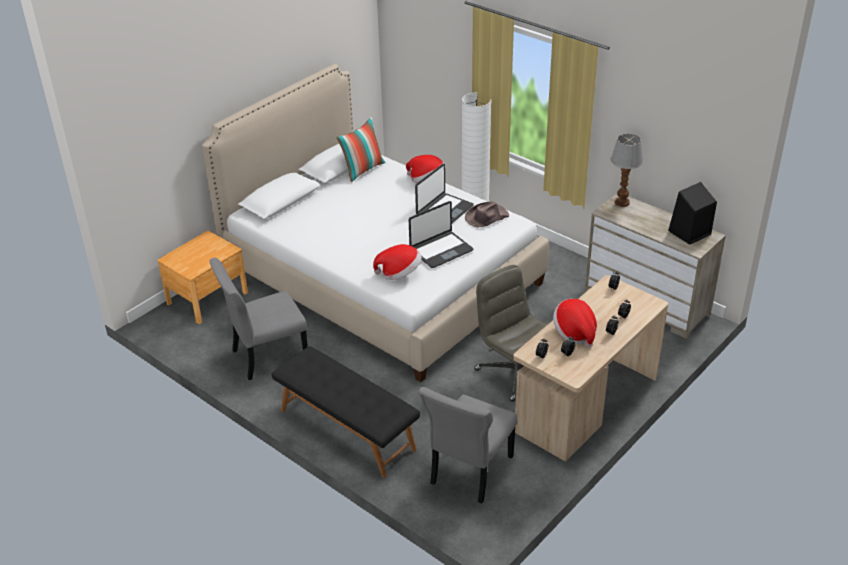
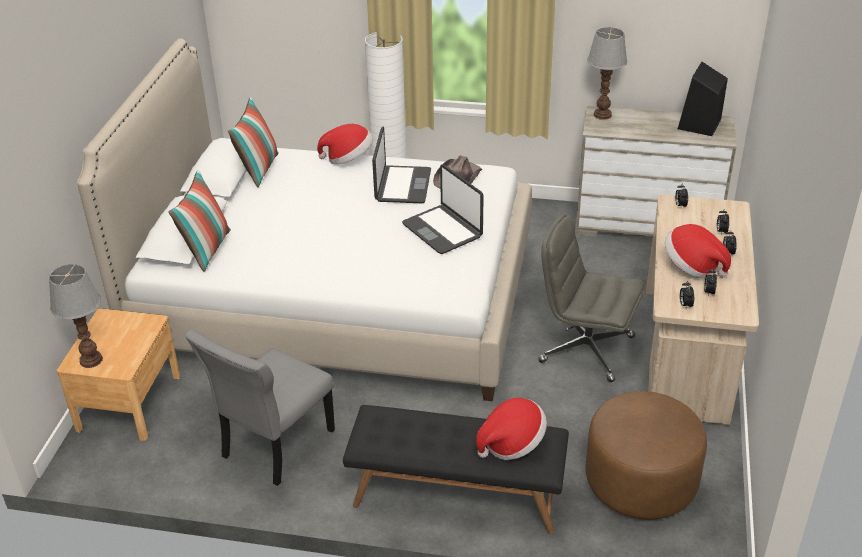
camera: 30 degrees left, 0 degrees up
hat [373,244,422,280] -> hat moved to [476,398,547,460]
laptop [409,201,473,268] -> laptop turned 120 degrees clockwise [402,164,484,254]
grey chair [419,387,517,504] -> brown ottoman [586,391,707,520]
none -> table lamp [49,264,103,368]
none -> pillow [169,170,231,272]

